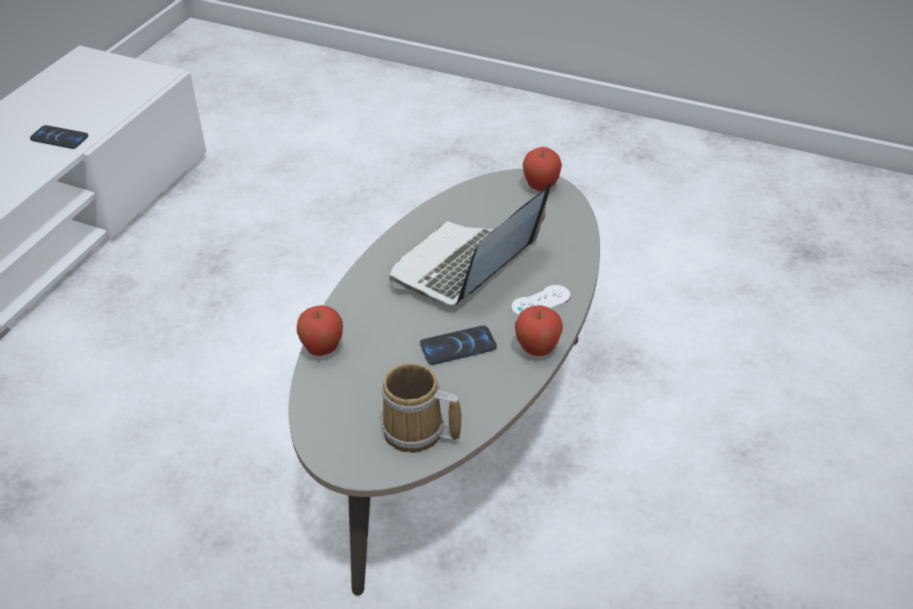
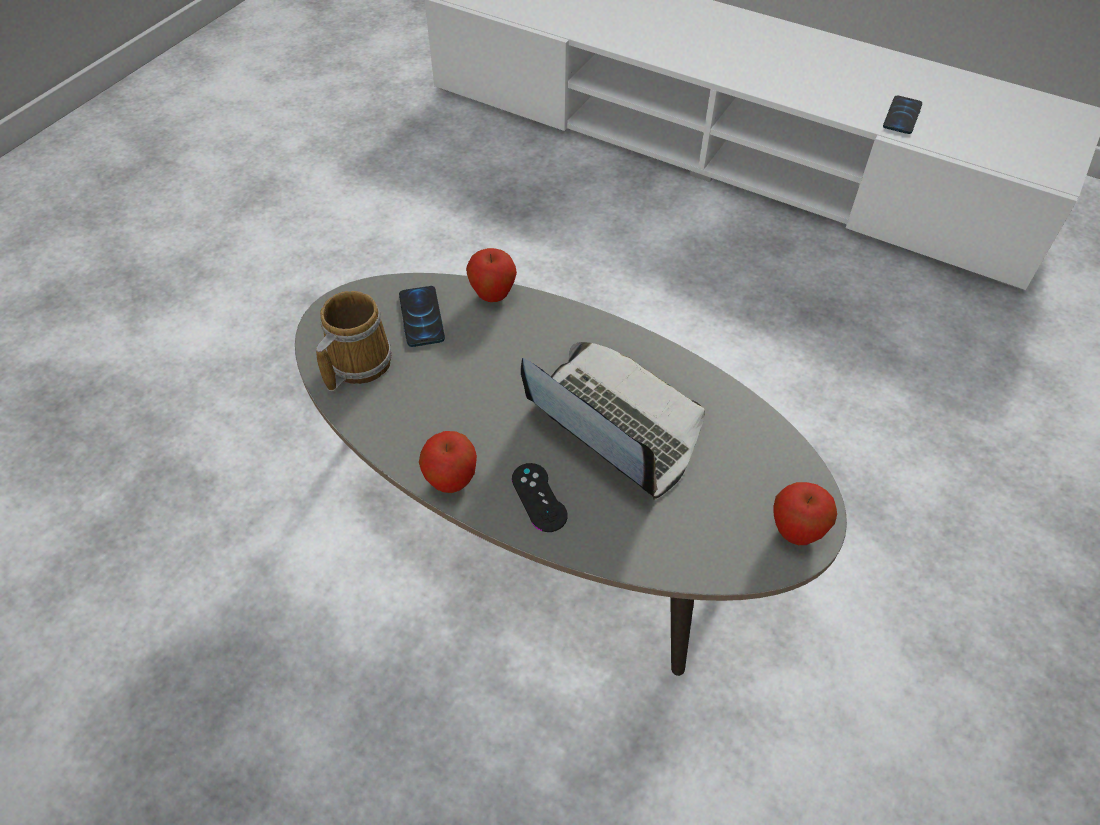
camera: 95 degrees right, 10 degrees up
phone [420,326,497,365] -> phone moved to [399,286,445,347]
white game controller [511,285,570,316] -> black game controller [512,463,568,532]

